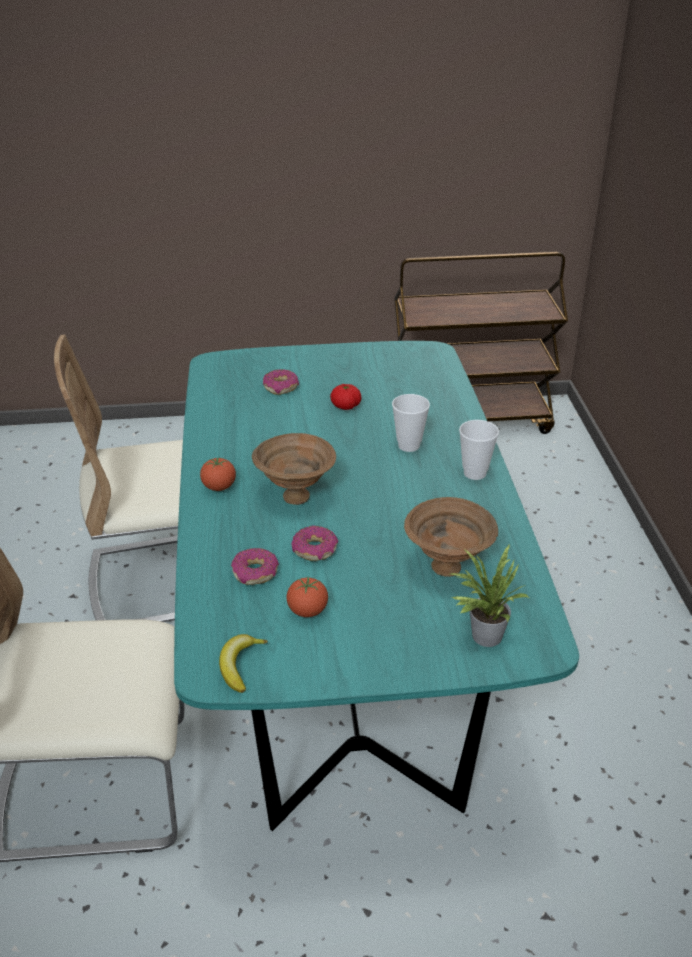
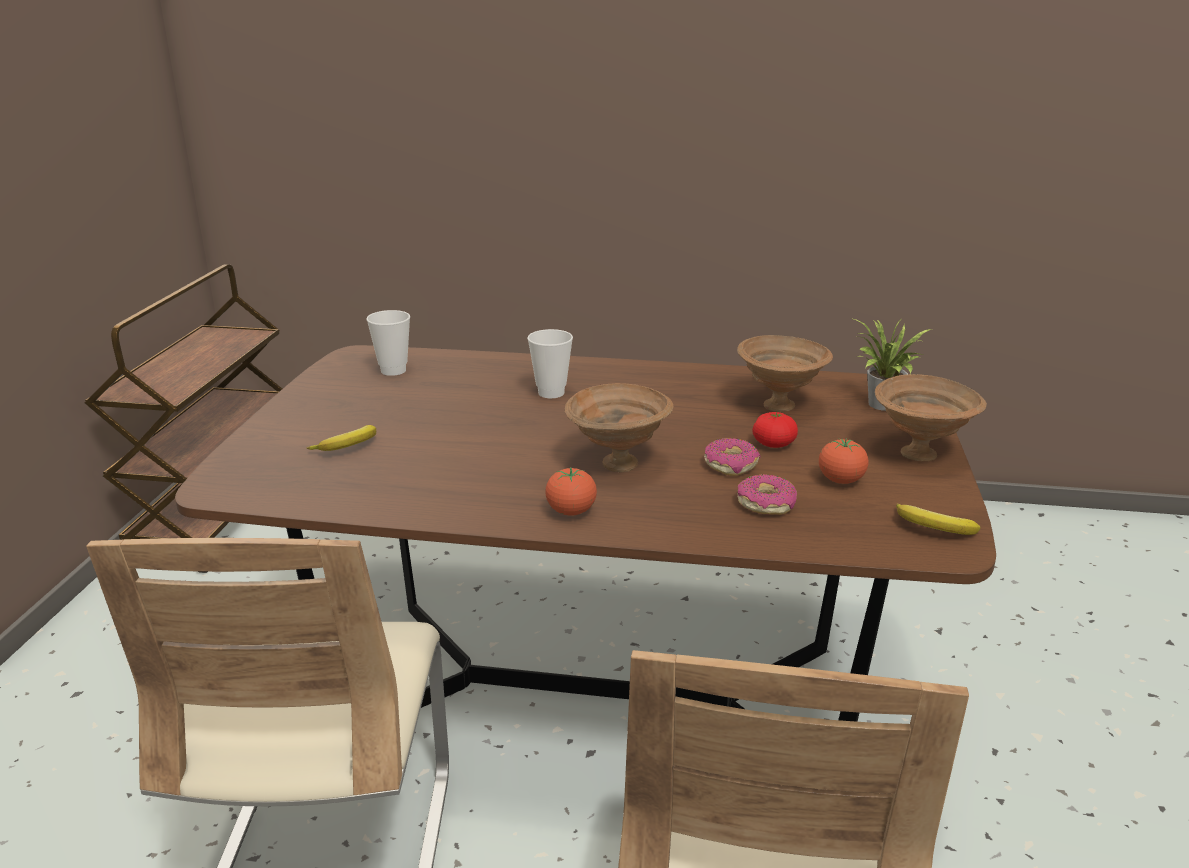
camera: 75 degrees left, 10 degrees down
turquoise dining table [174,341,579,831] -> brown dining table [175,345,996,722]
donut [263,369,299,395] -> banana [307,425,376,451]
tomato [330,384,362,410] -> tomato moved to [752,411,798,448]
cup [459,420,499,480] -> cup moved to [366,310,410,376]
none -> brown bowl [875,374,987,461]

